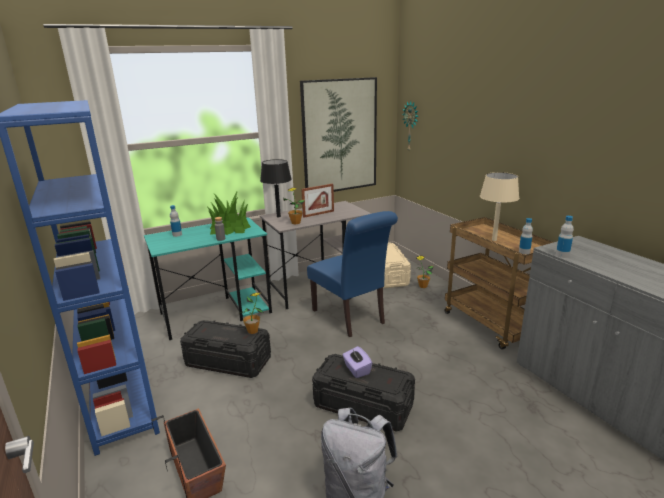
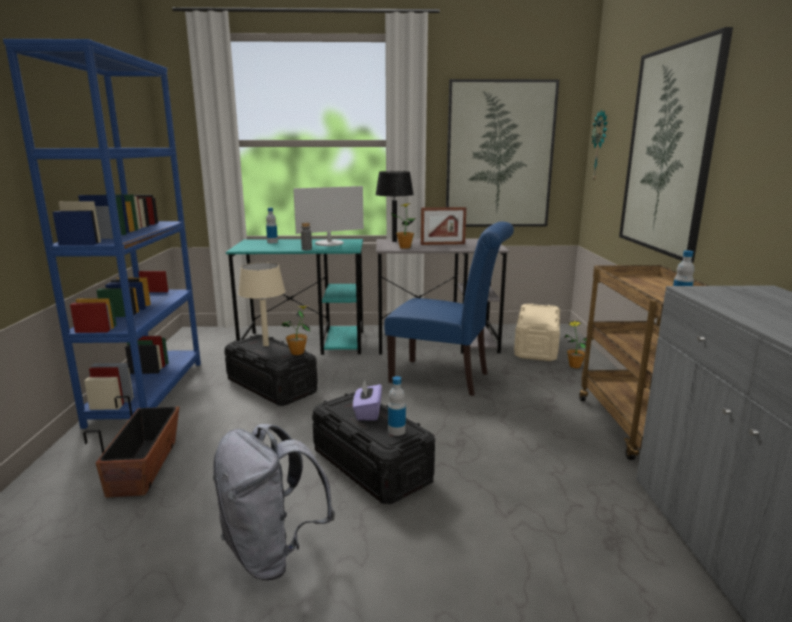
camera: 25 degrees right, 5 degrees down
potted plant [208,192,251,235] -> monitor [293,186,364,246]
blue chair [307,211,398,337] -> blue chair turned 60 degrees counterclockwise [384,221,514,396]
beige table lamp [480,172,519,241] -> beige table lamp moved to [238,262,285,346]
bottle [556,216,574,258] -> bottle moved to [388,376,406,436]
none -> picture [619,27,733,263]

